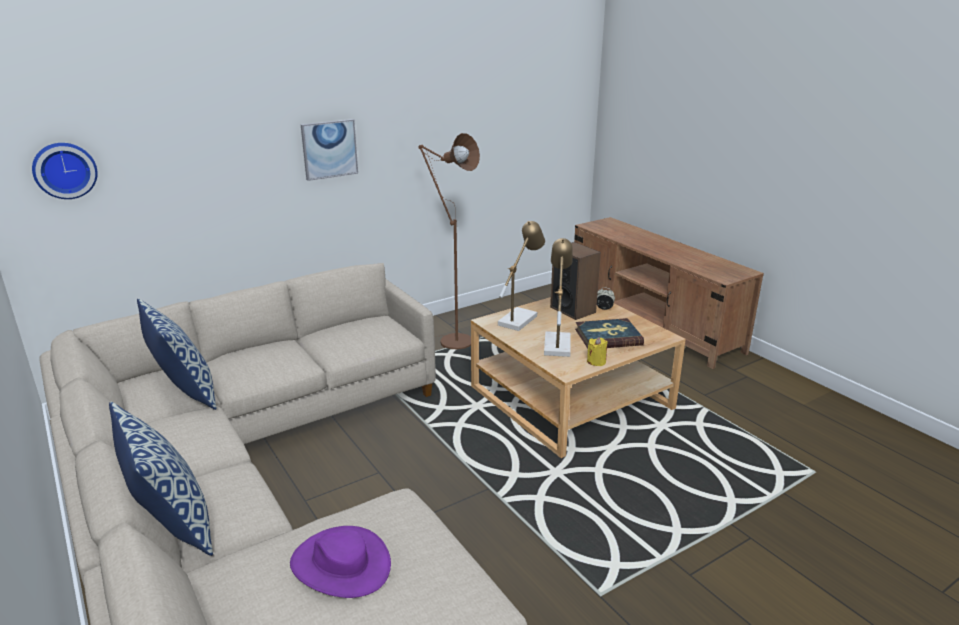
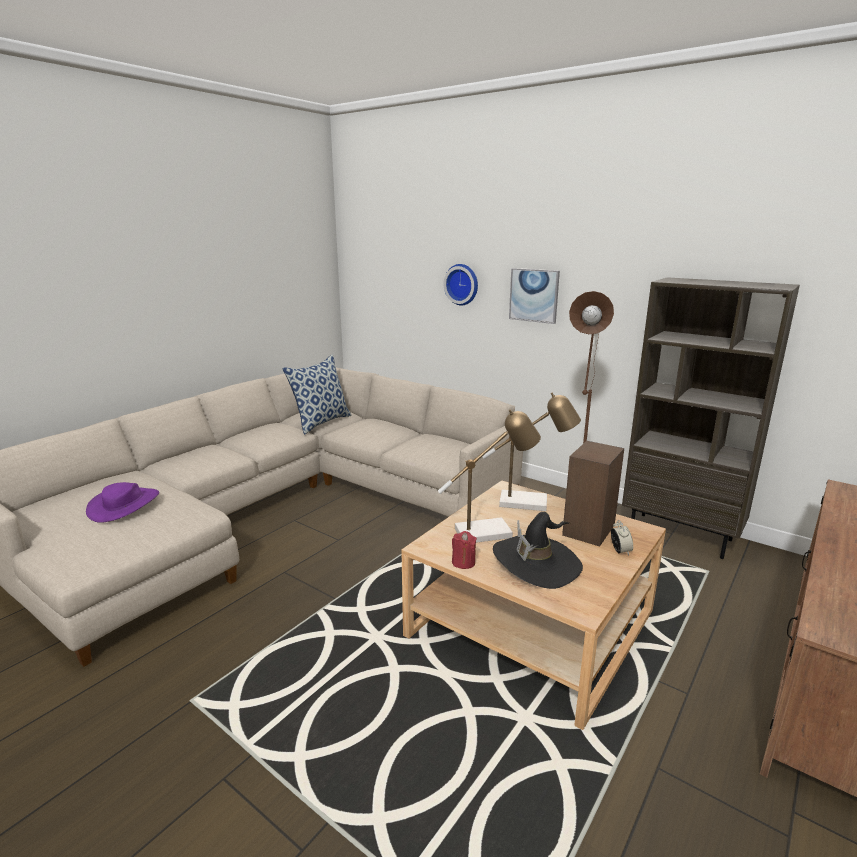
camera: 70 degrees right, 5 degrees down
wall clock [32,143,98,199] -> wall clock moved to [444,264,478,305]
pillow [109,401,213,556] -> none
book [575,318,644,348] -> black hat [493,512,583,589]
yellow candle [587,337,608,366] -> red candle [452,531,477,569]
none -> brown bookcase [622,277,800,559]

